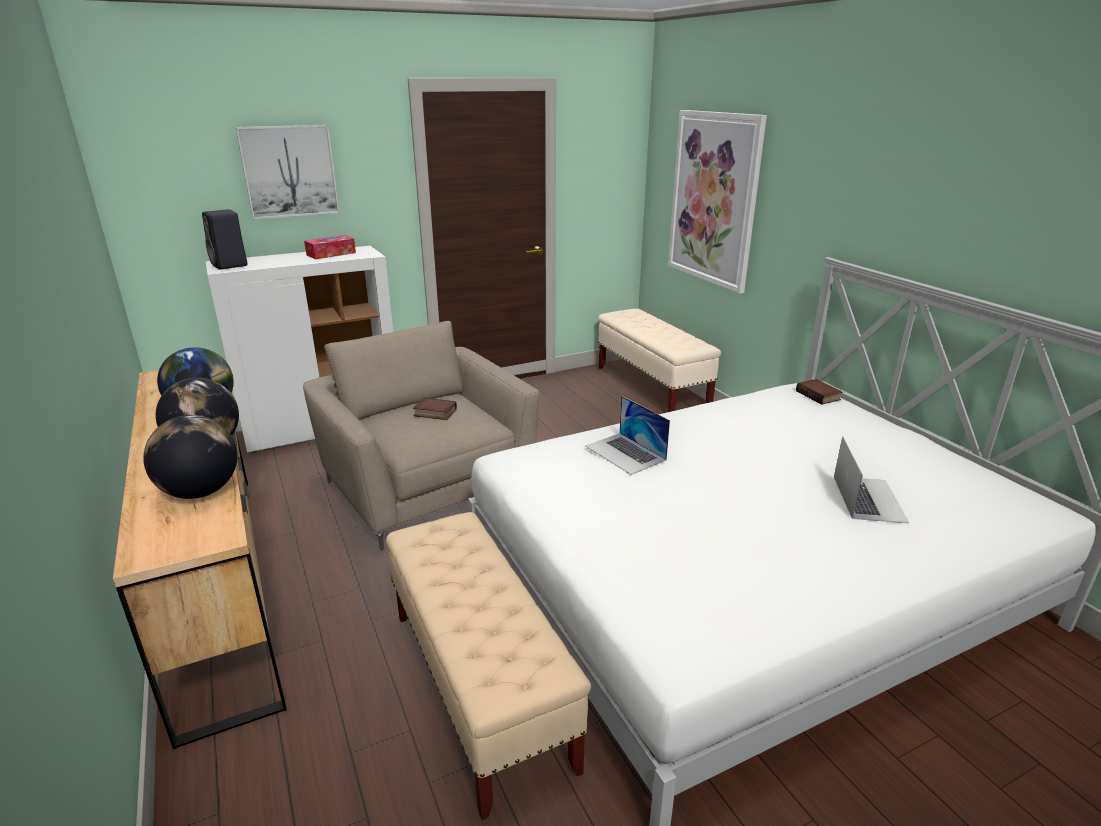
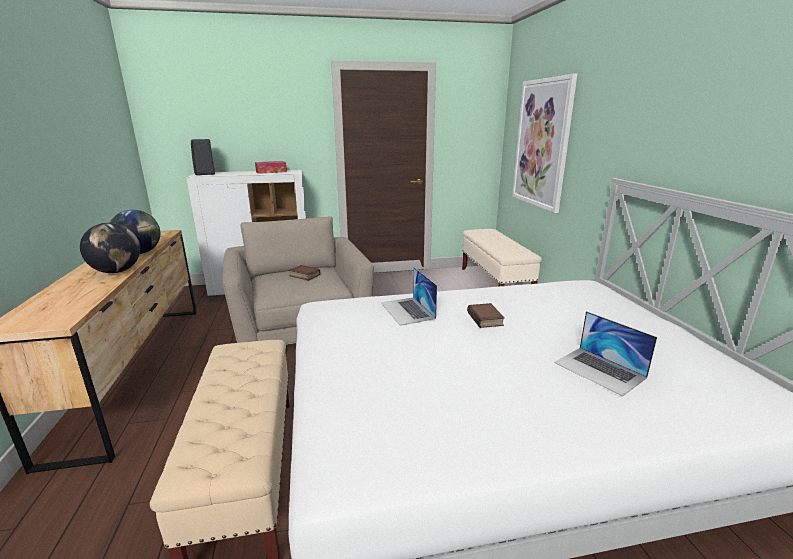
camera: 15 degrees right, 5 degrees down
globe [143,415,238,499] -> none
picture [236,125,340,220] -> none
book [796,379,842,405] -> book moved to [467,303,504,328]
laptop [834,436,909,523] -> laptop turned 120 degrees clockwise [554,311,657,396]

